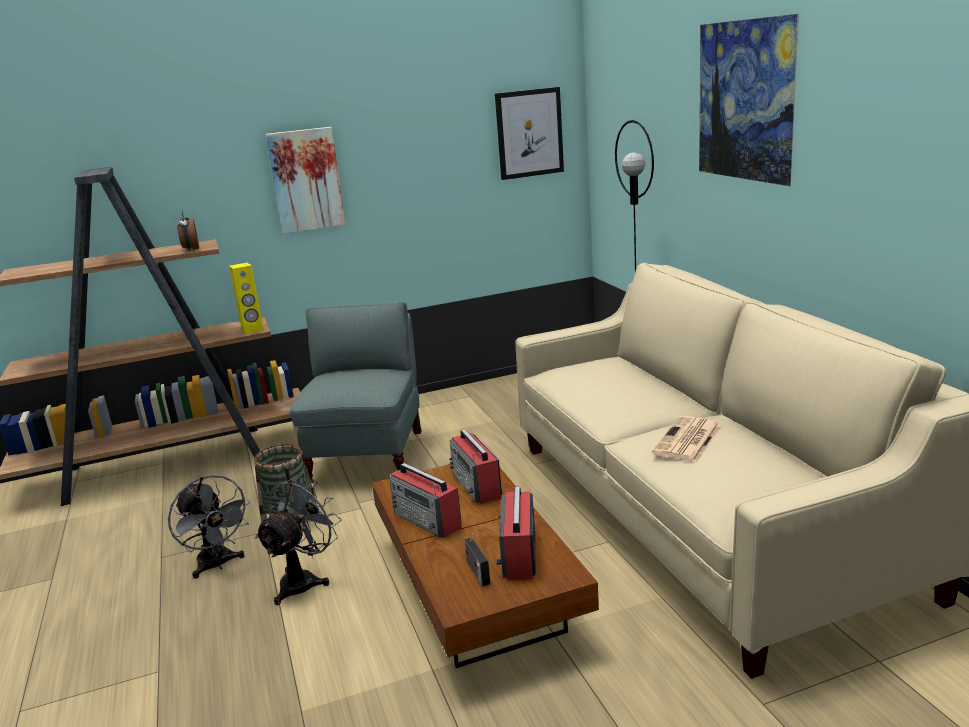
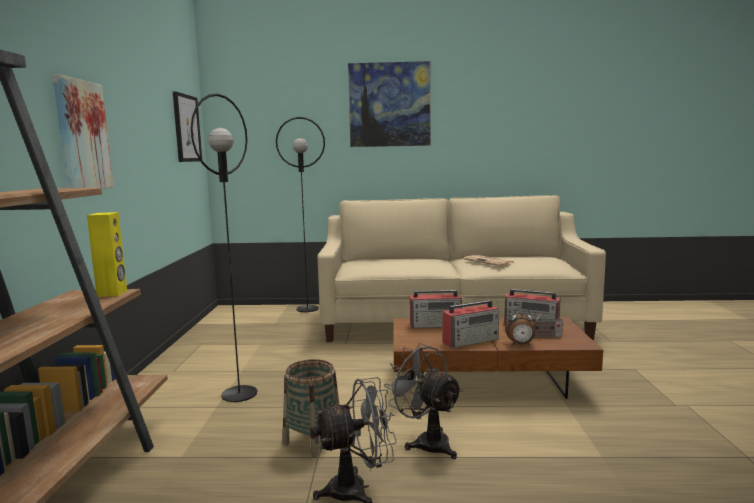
camera: 70 degrees left, 10 degrees down
alarm clock [177,210,199,251] -> alarm clock moved to [505,307,536,345]
grey armchair [290,302,421,483] -> black floor lamp [191,94,257,402]

